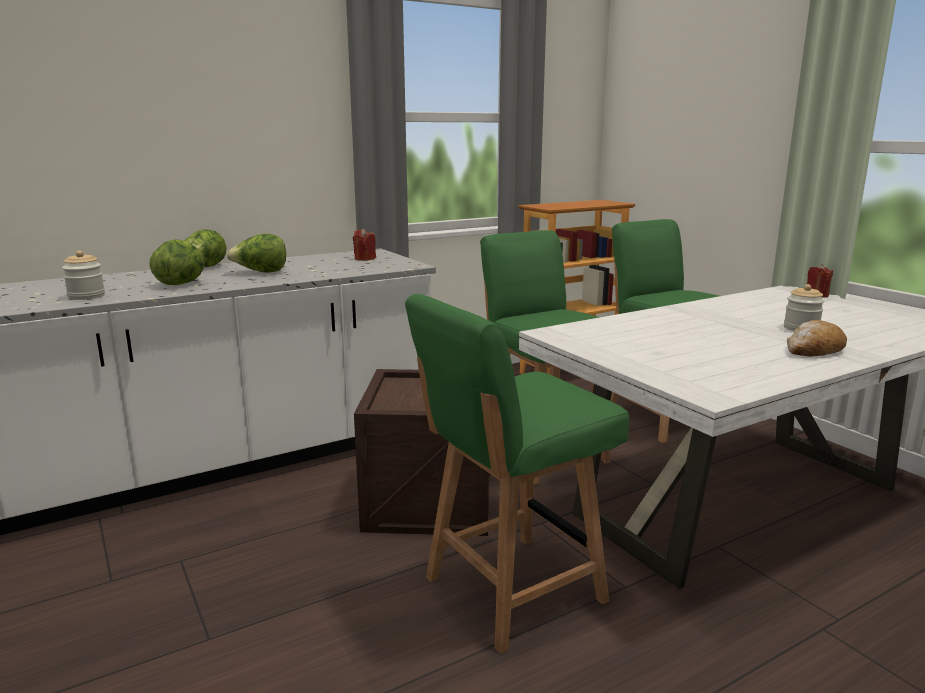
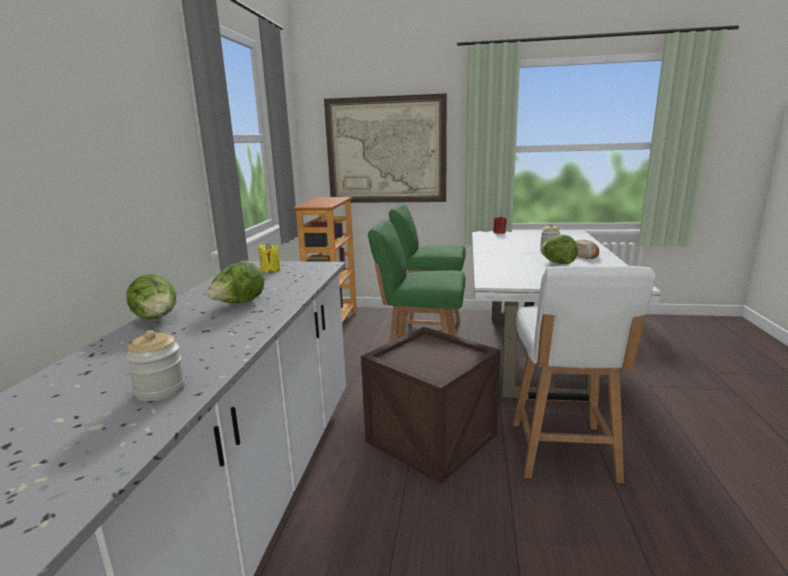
camera: 50 degrees left, 0 degrees up
lettuce [149,239,205,285] -> lettuce moved to [540,234,578,264]
red candle [353,228,376,261] -> yellow candle [258,243,281,273]
green chair [405,294,629,654] -> white chair [513,266,656,483]
none -> picture [324,93,447,203]

